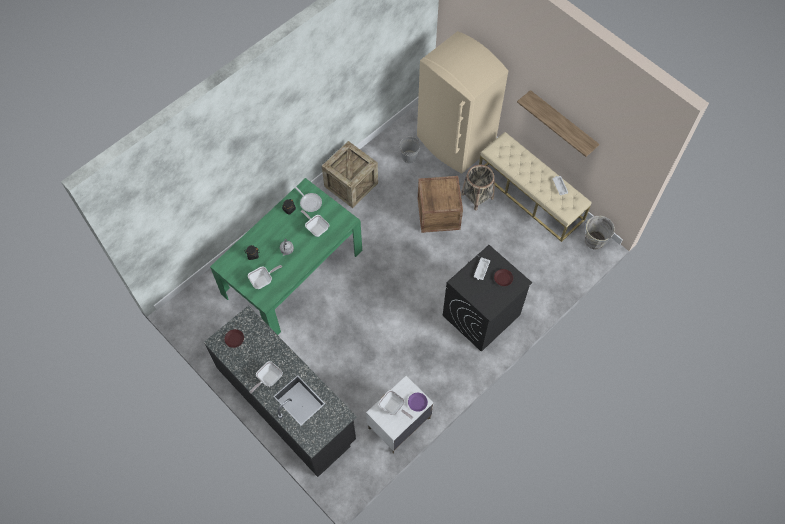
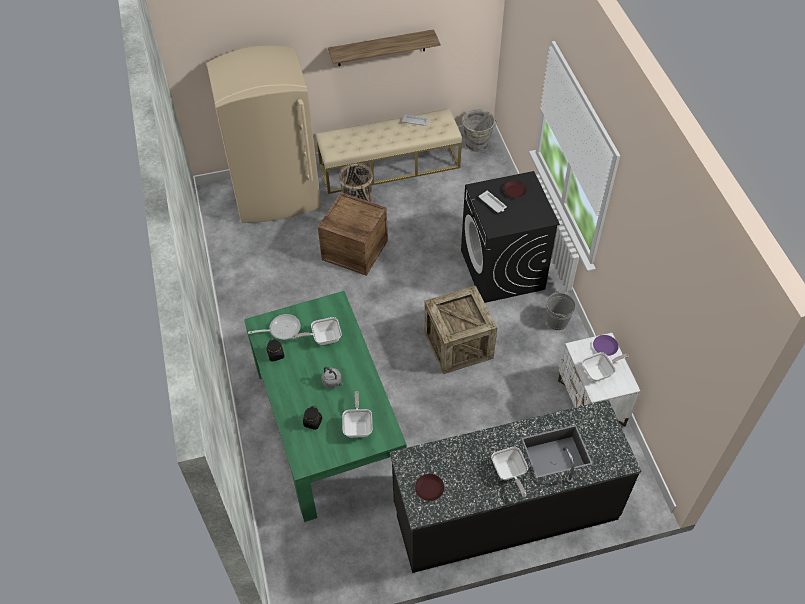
camera: 60 degrees left, 10 degrees down
crate [322,141,378,208] -> crate moved to [424,286,497,374]
grey bucket [400,136,420,163] -> grey bucket moved to [546,291,575,330]

